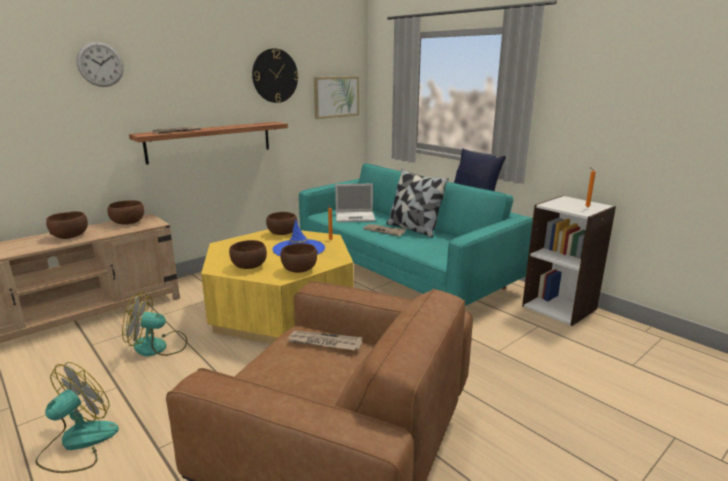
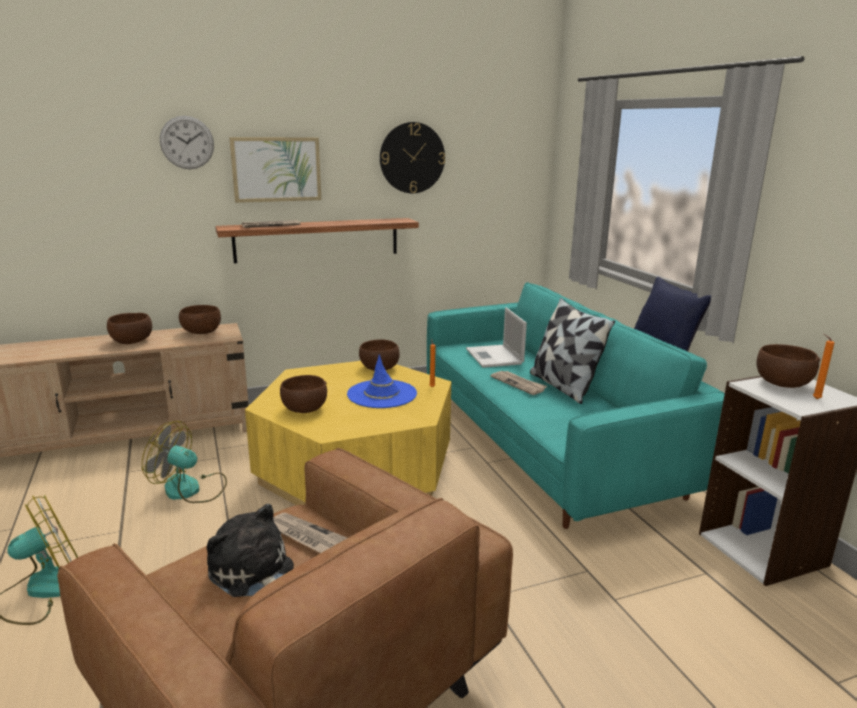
camera: 20 degrees right, 0 degrees up
brown bowl [280,243,318,273] -> brown bowl moved to [756,344,820,388]
picture [314,76,359,119] -> picture moved to [229,137,321,203]
laptop [335,184,376,222] -> laptop turned 60 degrees clockwise [466,307,527,368]
none -> plush toy [207,504,294,597]

